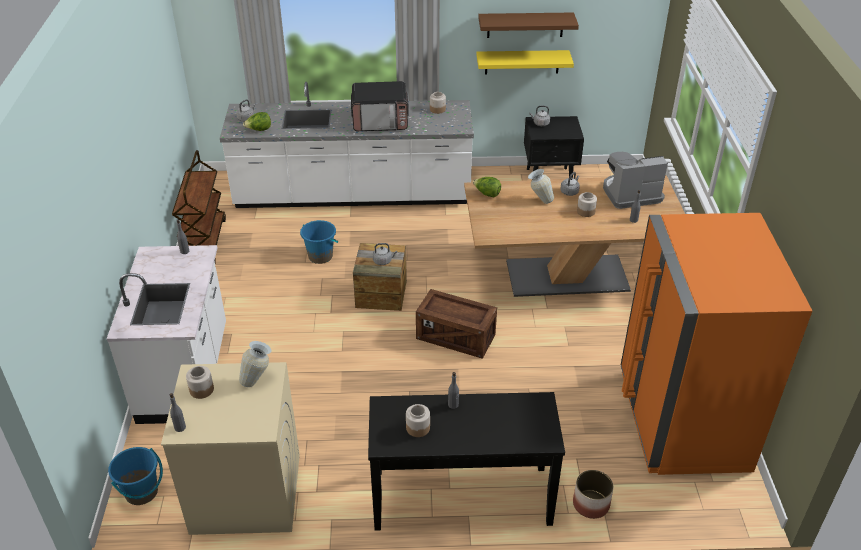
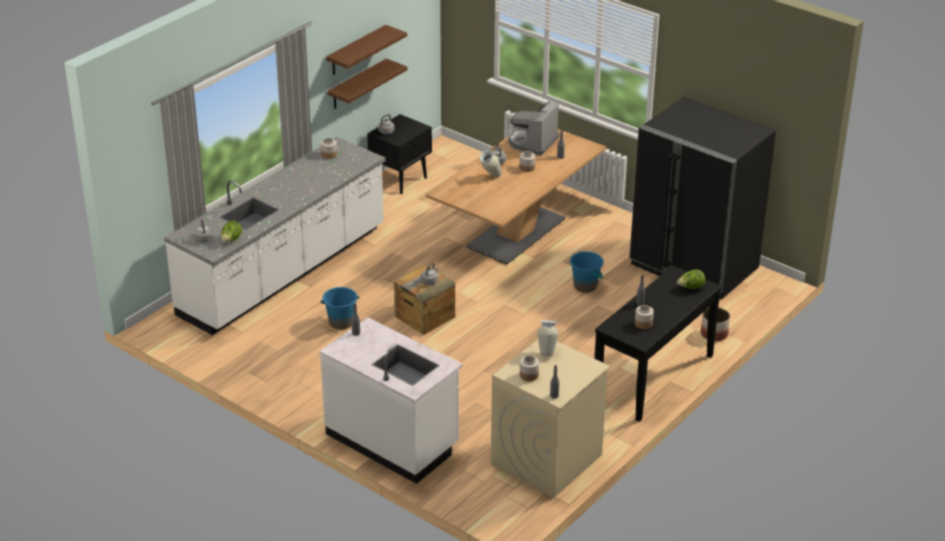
camera: 50 degrees left, 5 degrees down
blue bucket [108,447,163,505] -> blue bucket moved to [570,251,604,293]
brown cart [172,150,226,263] -> none
microwave [351,81,409,131] -> none
crate [416,289,497,359] -> none
lettuce [473,177,501,197] -> lettuce moved to [677,269,705,289]
yellow shelf [476,50,574,74] -> brown shelf [327,58,407,109]
orange fridge [621,213,812,475] -> black fridge [629,97,776,300]

